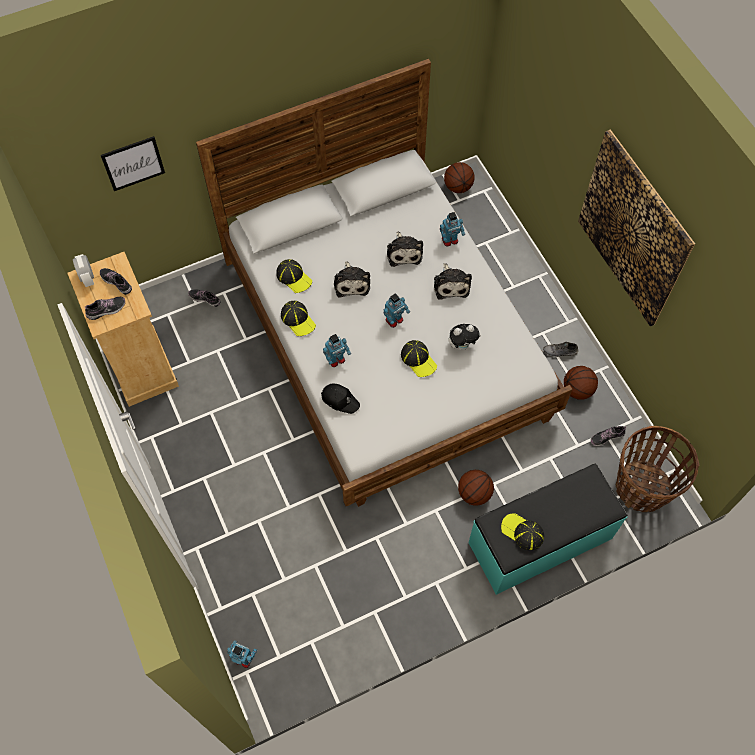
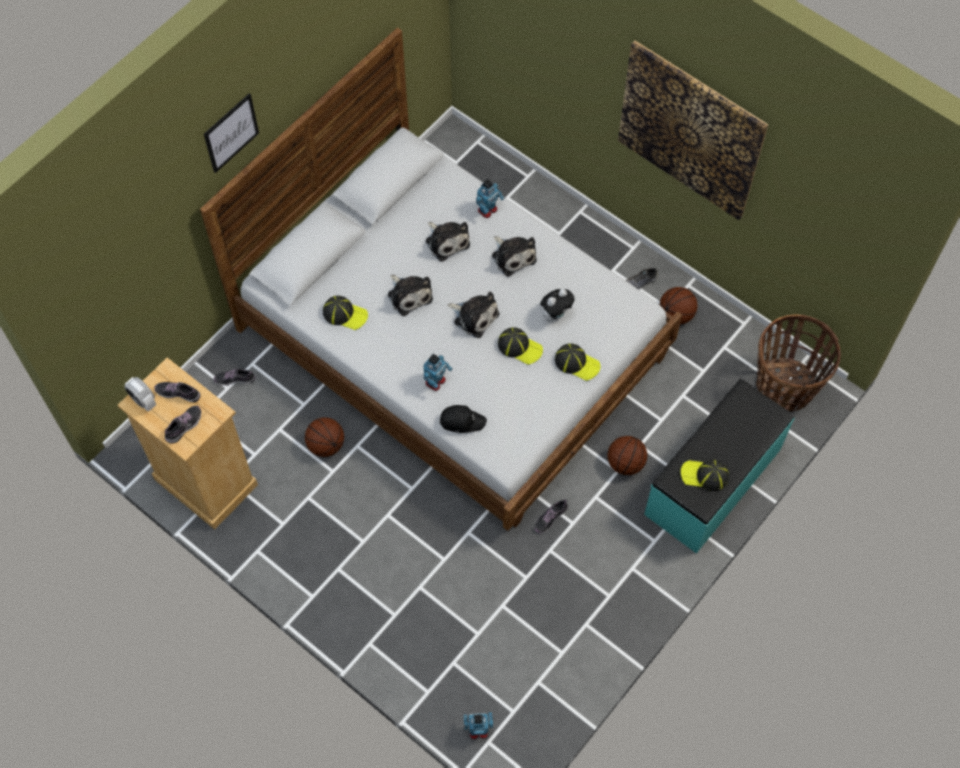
camera: 25 degrees left, 0 degrees up
picture [101,136,165,191] -> picture moved to [204,93,259,173]
cap [281,301,316,336] -> cap moved to [555,343,601,381]
toy robot [383,293,410,328] -> plush toy [448,291,499,338]
basketball [444,162,475,193] -> basketball moved to [305,417,344,457]
shoe [591,426,626,446] -> shoe moved to [535,499,568,533]

